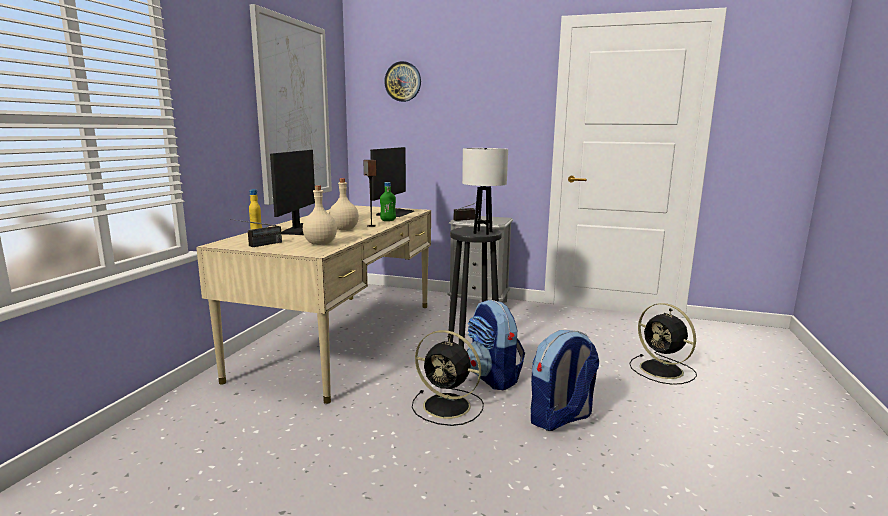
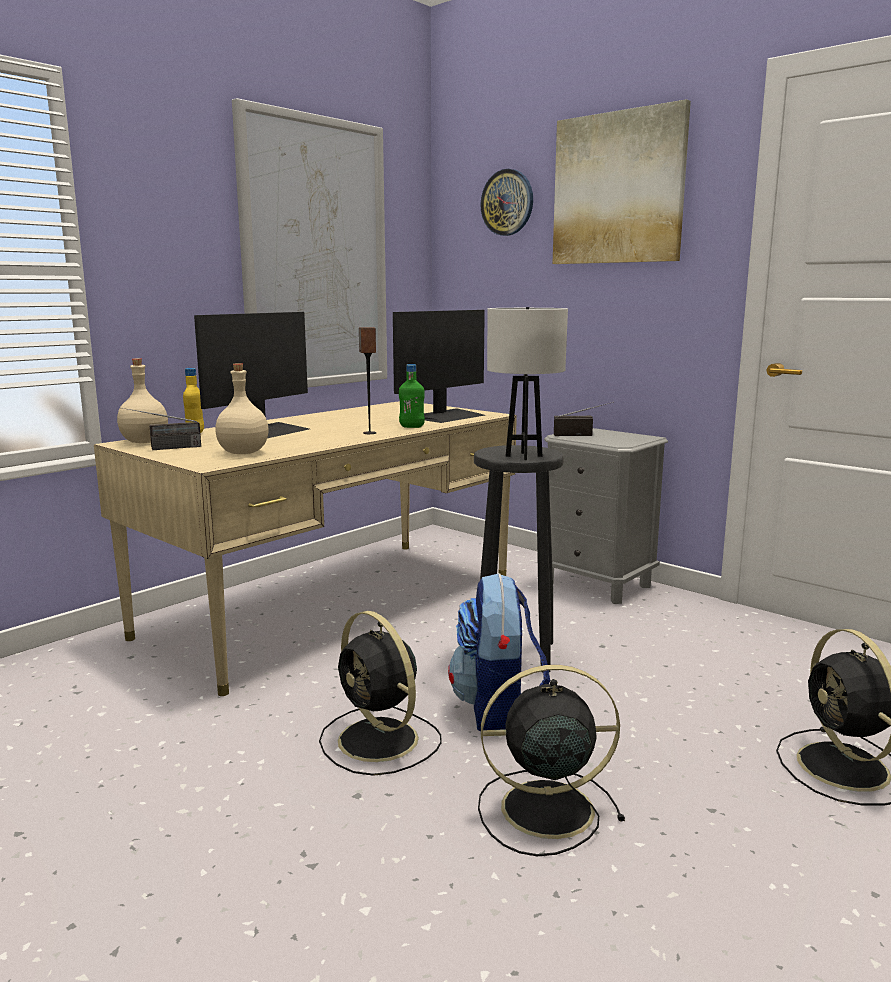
camera: 25 degrees right, 0 degrees up
beige bottle [329,178,359,230] -> beige bottle moved to [117,358,168,443]
backpack [531,330,599,431] -> black fan [478,665,625,856]
none -> picture [553,99,691,264]

